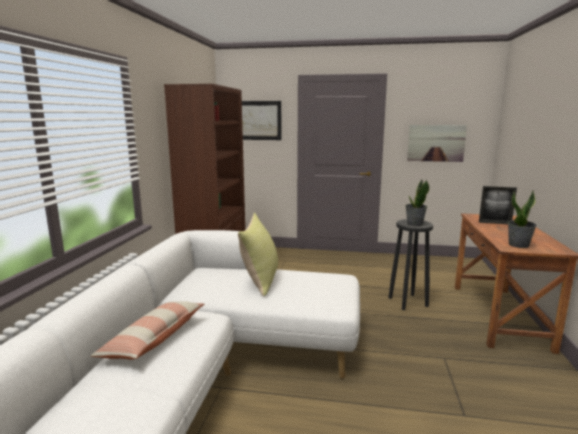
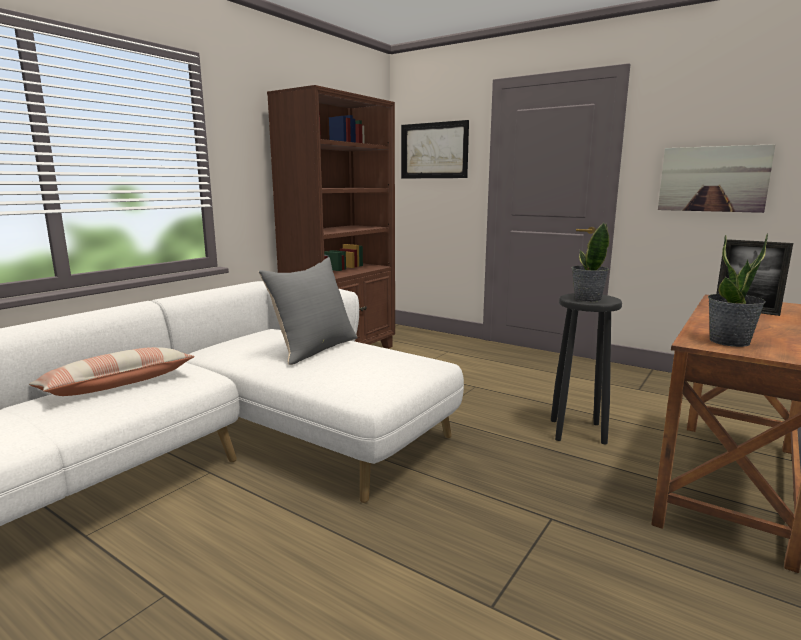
camera: 25 degrees right, 0 degrees up
yellow pillow [238,213,278,296] -> grey pillow [259,257,358,365]

